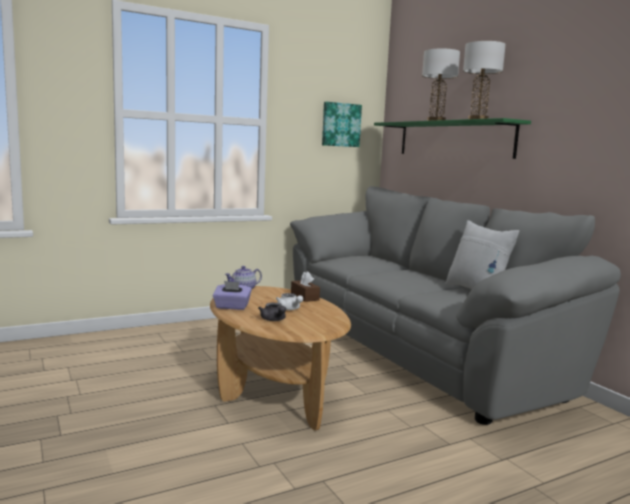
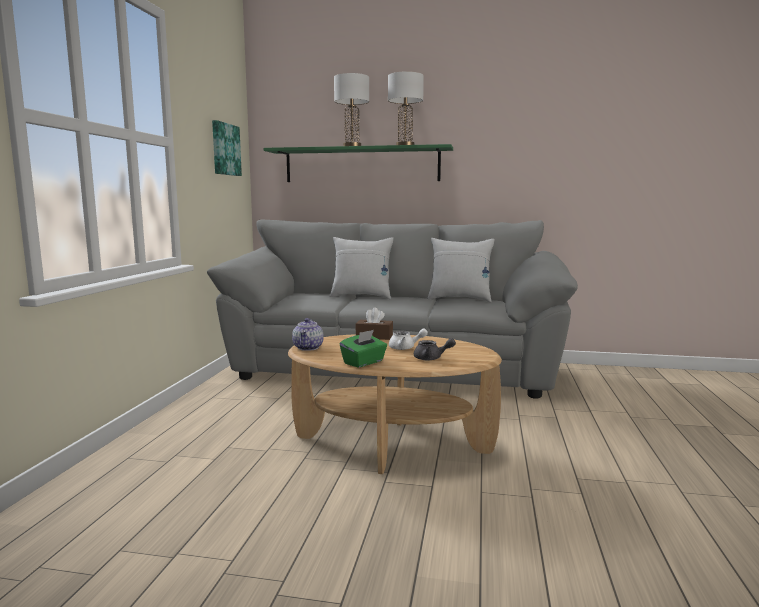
camera: 50 degrees left, 0 degrees up
purple tissue box [213,281,252,310] -> green tissue box [340,330,387,368]
none -> grey pillow [330,237,393,299]

